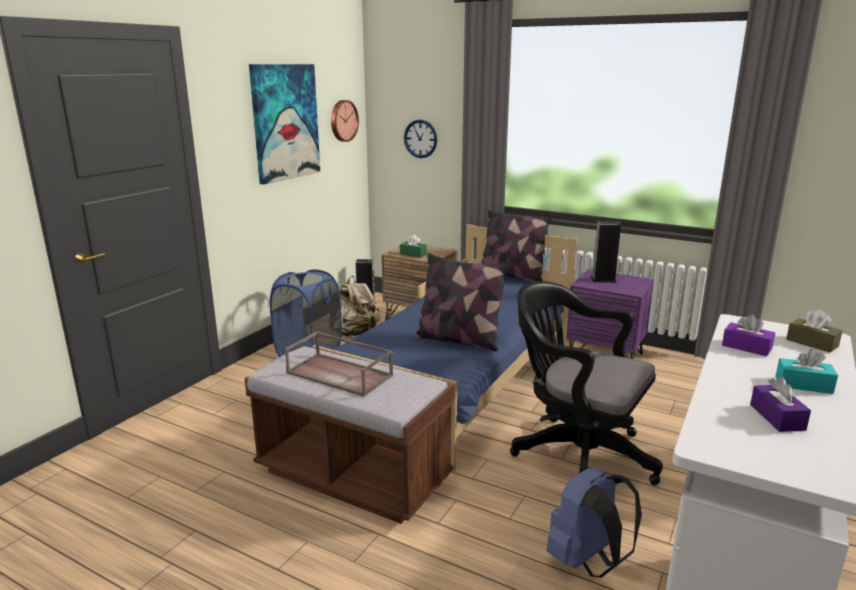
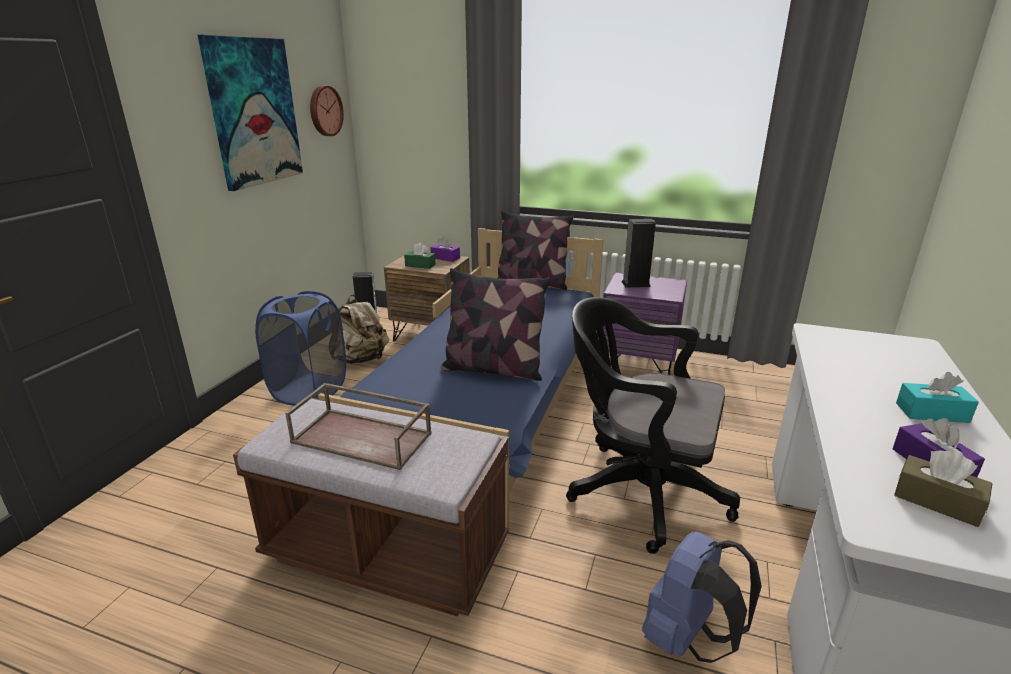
camera: 10 degrees left, 5 degrees up
wall clock [404,119,437,158] -> none
purple tissue box [722,314,775,356] -> purple tissue box moved to [430,237,460,262]
brown tissue box [786,310,843,353] -> brown tissue box moved to [894,450,992,527]

